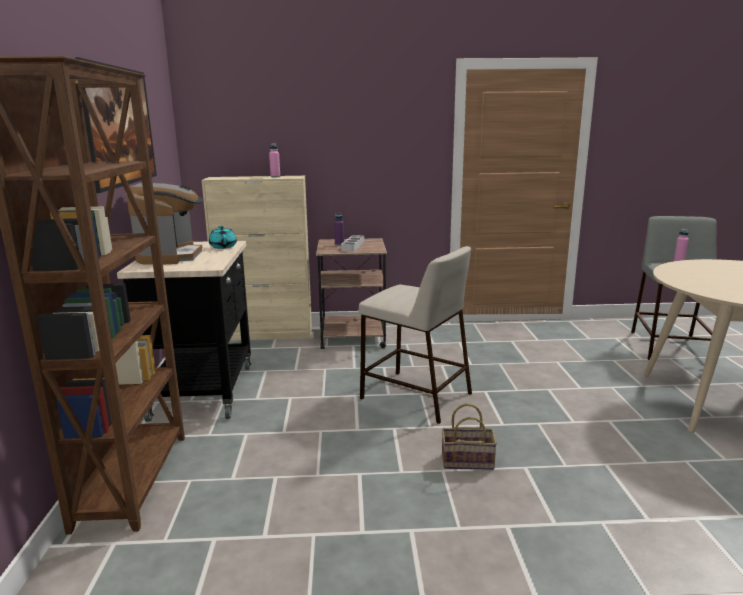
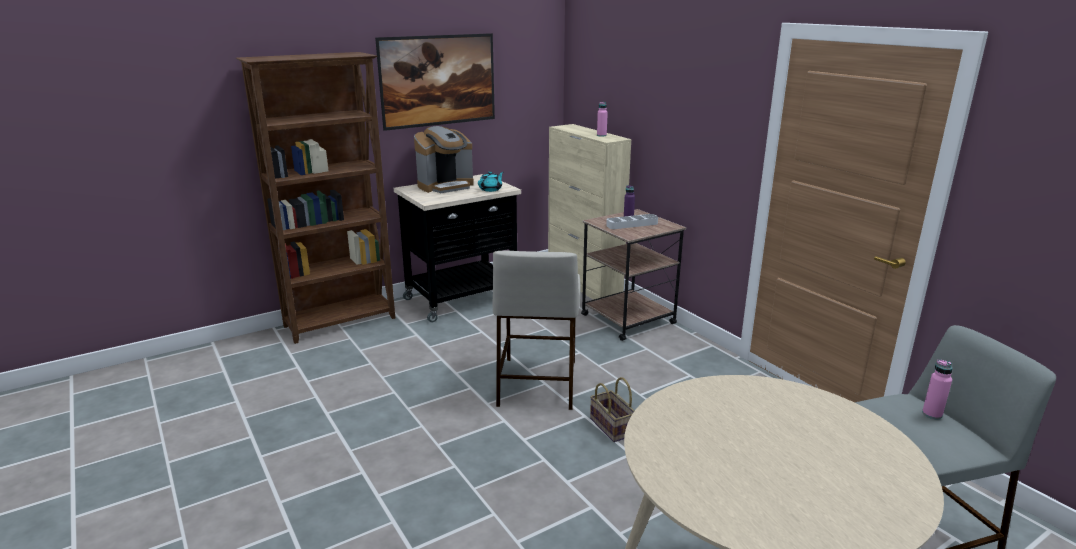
camera: 60 degrees right, 5 degrees up
basket [442,403,497,470] -> basket moved to [590,377,635,442]

